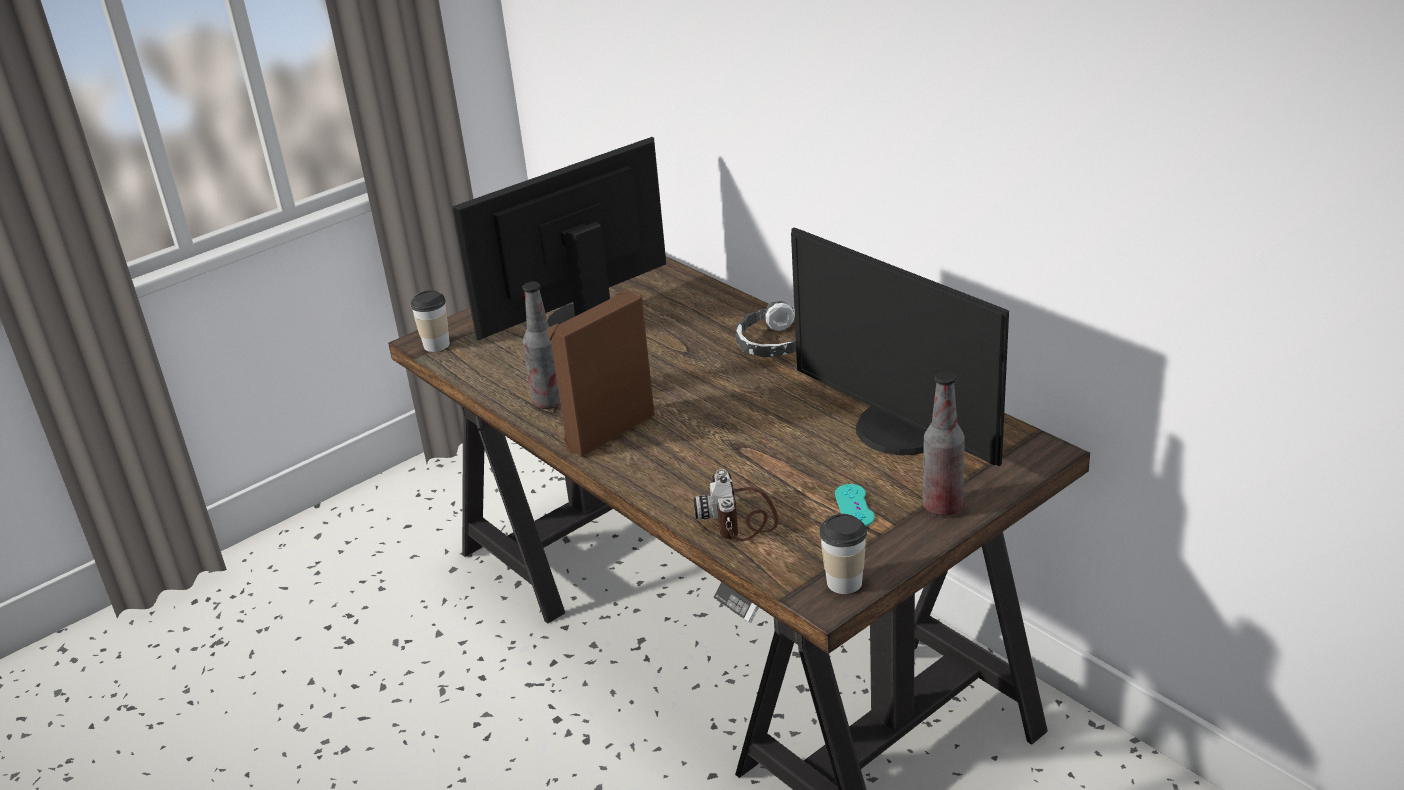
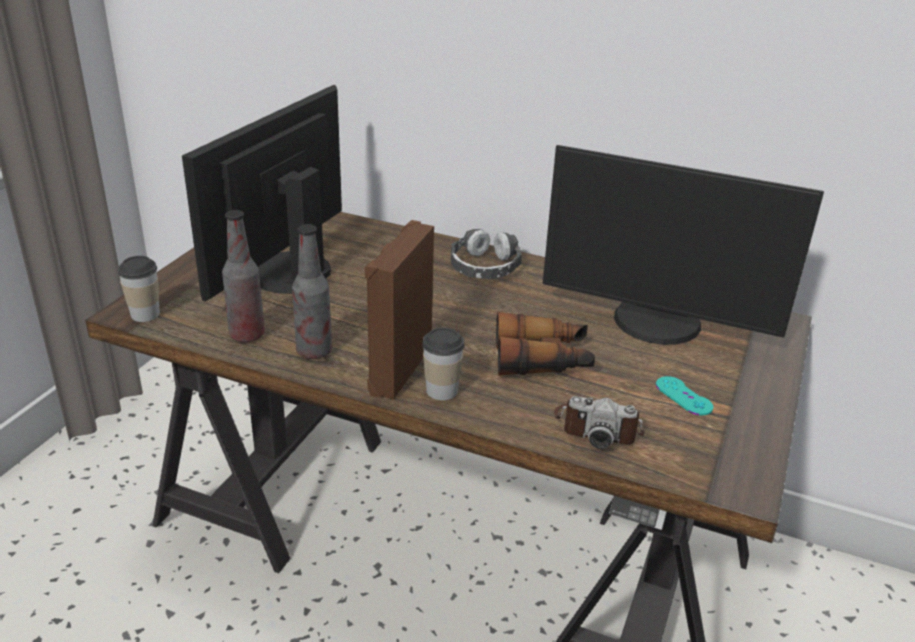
camera: 30 degrees left, 0 degrees up
camera [693,469,778,541] -> camera turned 45 degrees counterclockwise [554,396,645,449]
cup [820,514,867,594] -> cup moved to [422,328,465,400]
bottle [923,372,965,516] -> bottle moved to [222,210,265,342]
none -> binoculars [496,312,595,376]

